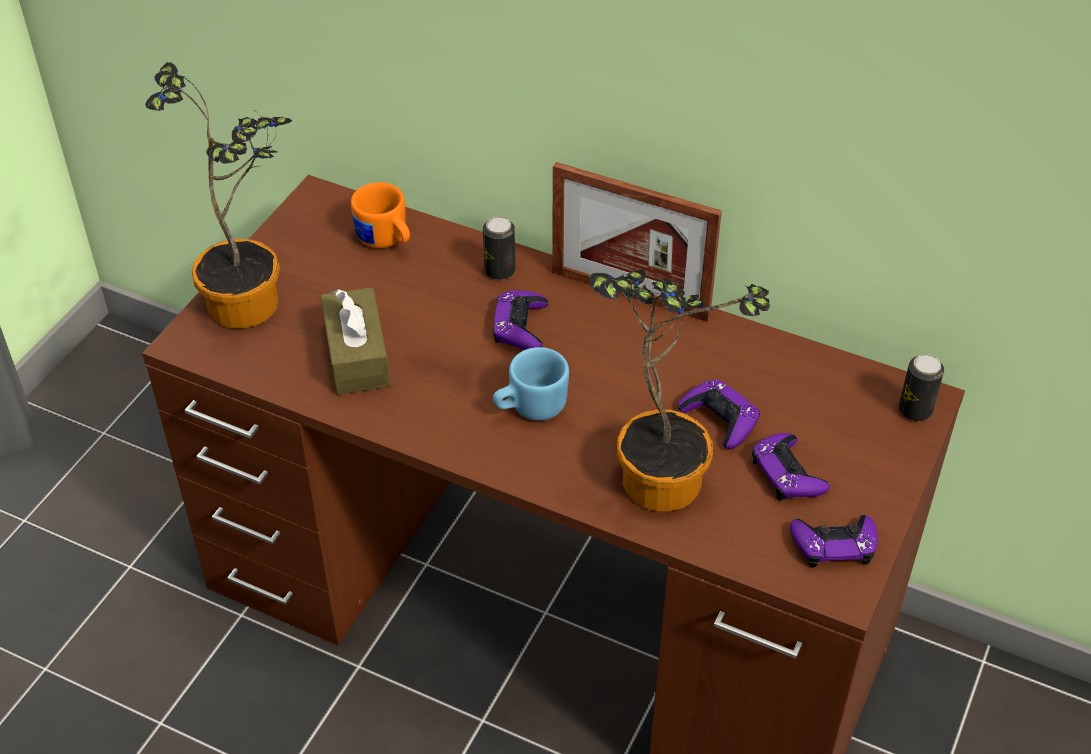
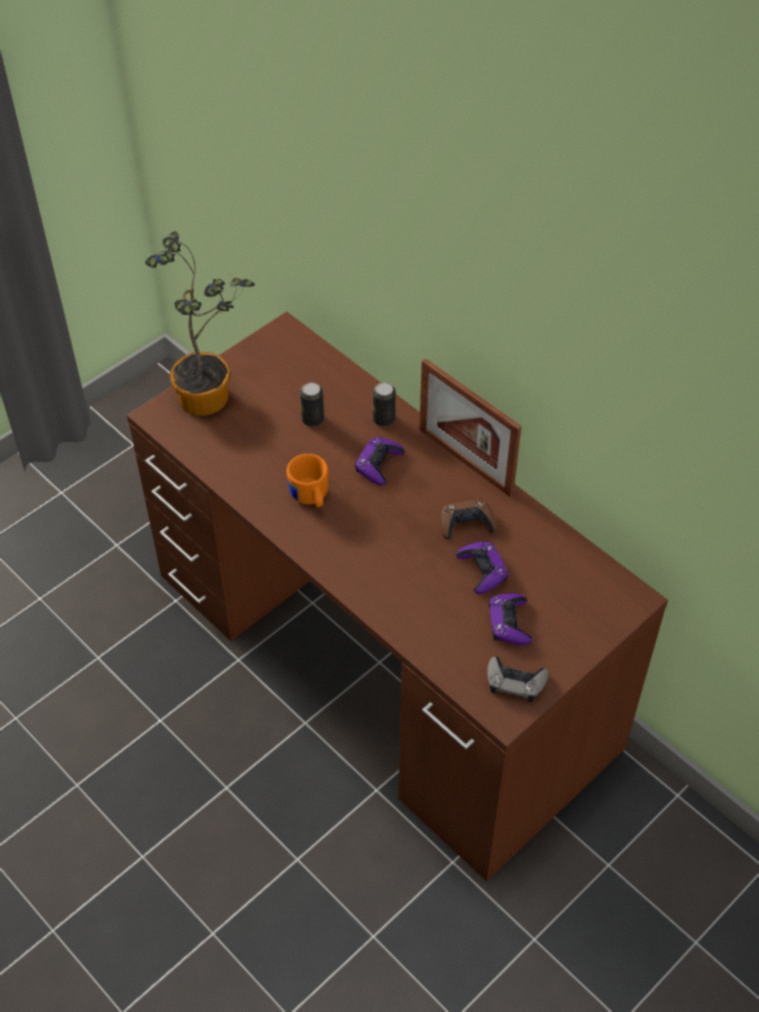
camera: 20 degrees right, 5 degrees up
brown tissue box [321,287,390,395] -> none
orange mug [351,182,410,248] -> orange mug moved to [287,454,328,507]
blue mug [493,347,569,421] -> none
potted plant [589,269,770,512] -> none
purple game controller [790,515,878,568] -> grey game controller [487,656,548,702]
can [899,354,944,421] -> can moved to [300,382,324,427]
none -> brown game controller [440,500,497,540]

